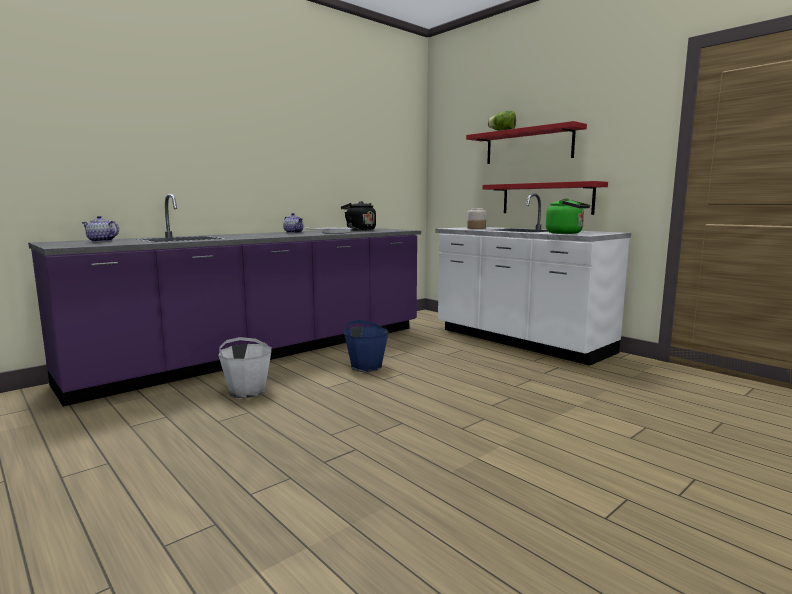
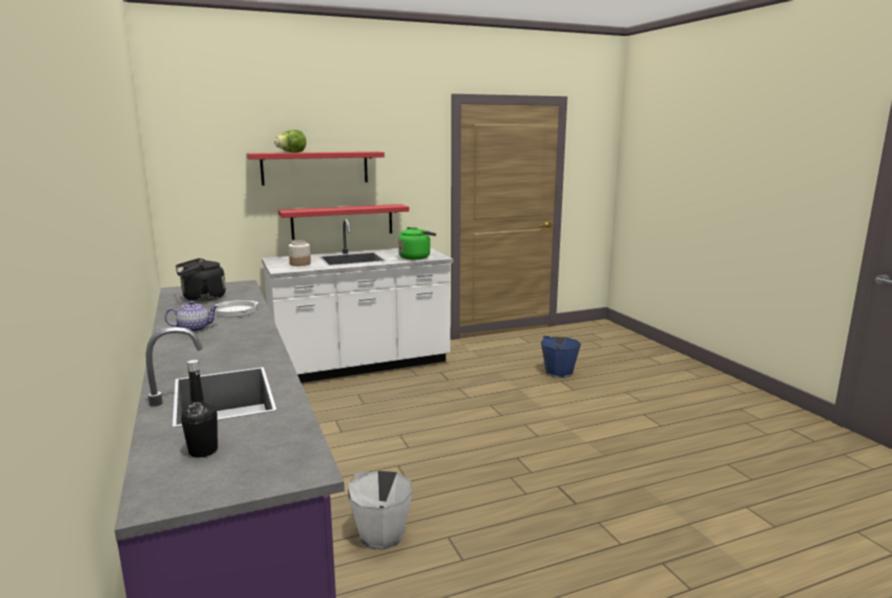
camera: 70 degrees left, 5 degrees up
teapot [82,216,119,242] -> black bottle [181,360,218,458]
blue bucket [344,320,389,372] -> blue bucket moved to [541,336,581,378]

